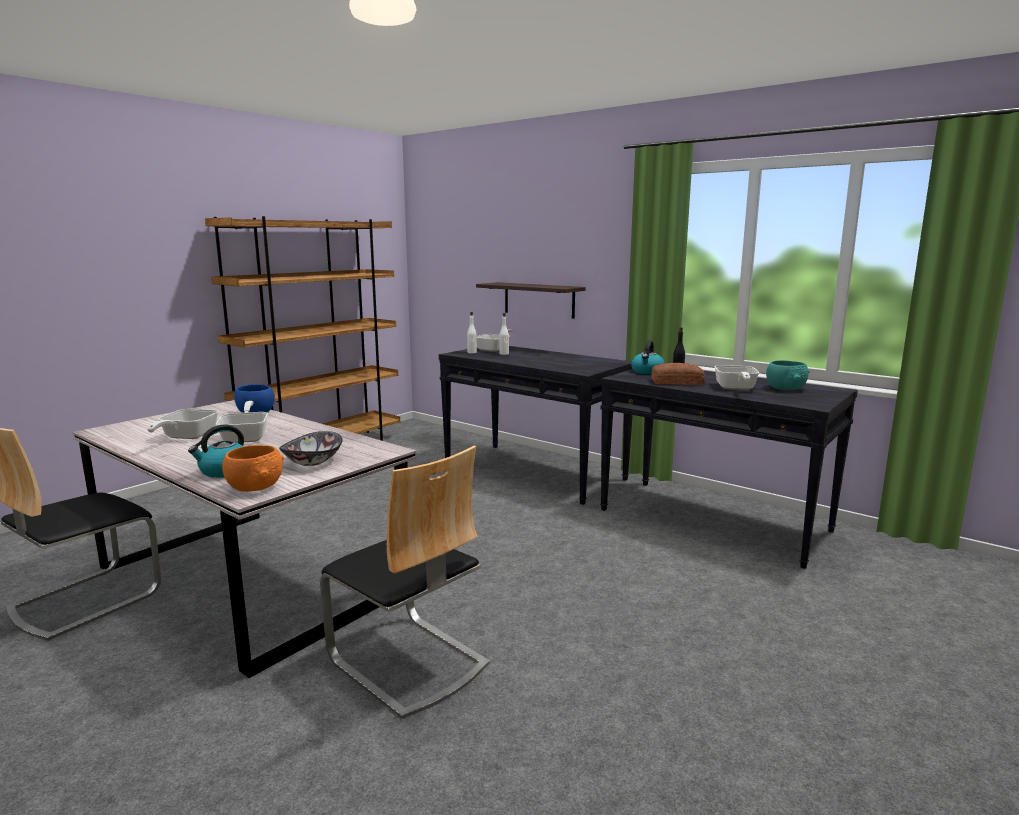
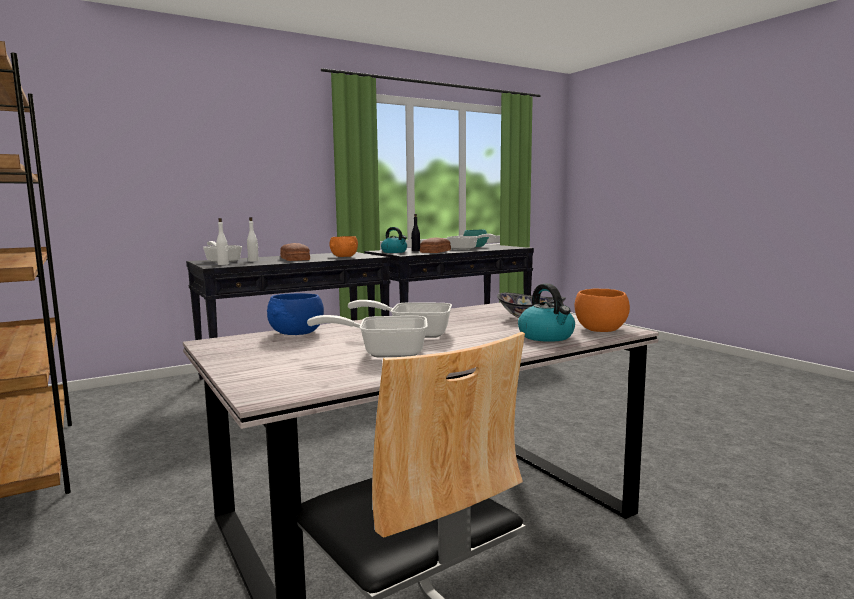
camera: 70 degrees left, 5 degrees down
frying pan [147,409,218,439] -> frying pan turned 150 degrees clockwise [307,315,428,357]
chair [320,446,490,719] -> none
shelf [476,282,585,319] -> none
none -> bread [280,243,310,261]
none -> orange bowl [330,236,358,257]

